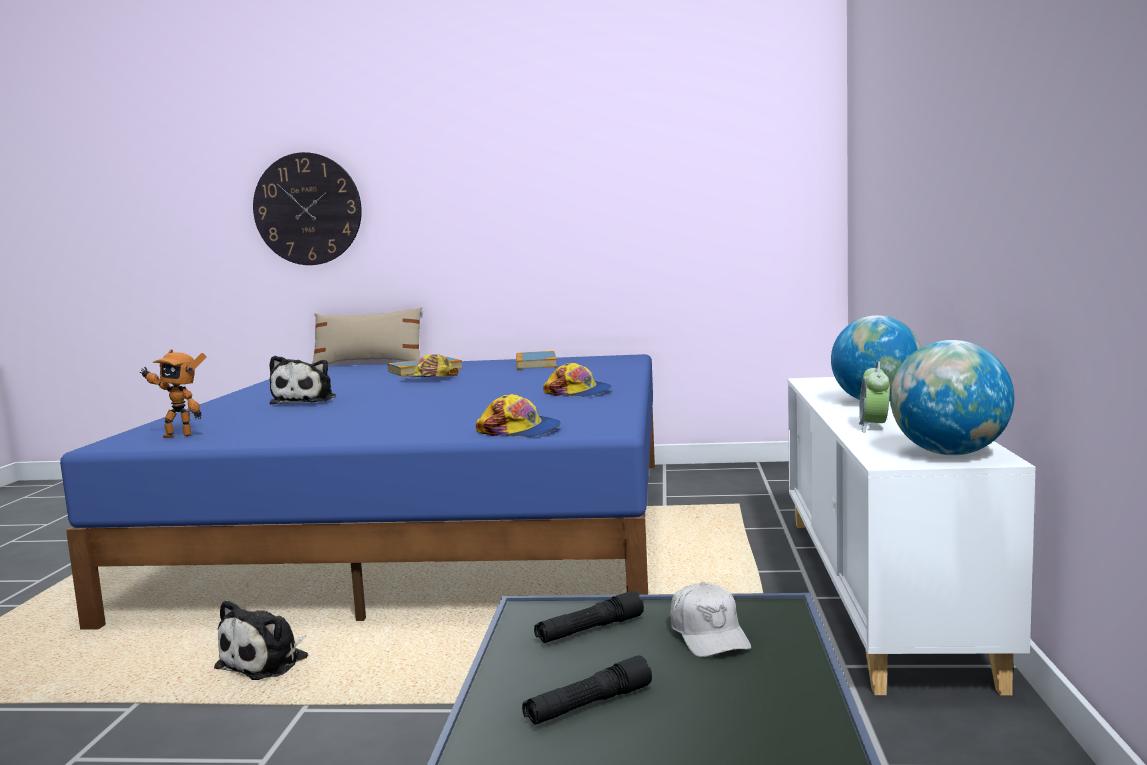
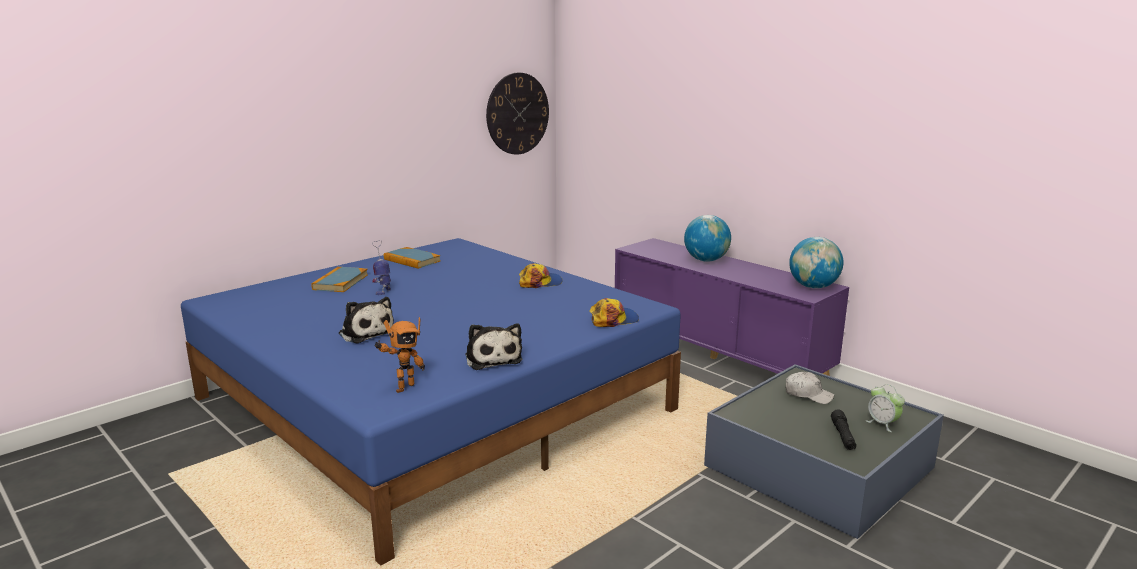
camera: 50 degrees left, 10 degrees up
plush toy [214,600,308,680] -> plush toy moved to [465,323,522,370]
wall clock [253,152,362,265] -> wall clock moved to [486,73,549,155]
beige pillow [312,307,422,364] -> none
cap [398,354,458,378] -> toy robot [372,240,391,295]
black flashlight [534,591,644,643] -> none
white cabinet [787,377,1035,695] -> purple cabinet [615,238,849,376]
alarm clock [859,361,890,432] -> alarm clock moved to [866,384,905,432]

